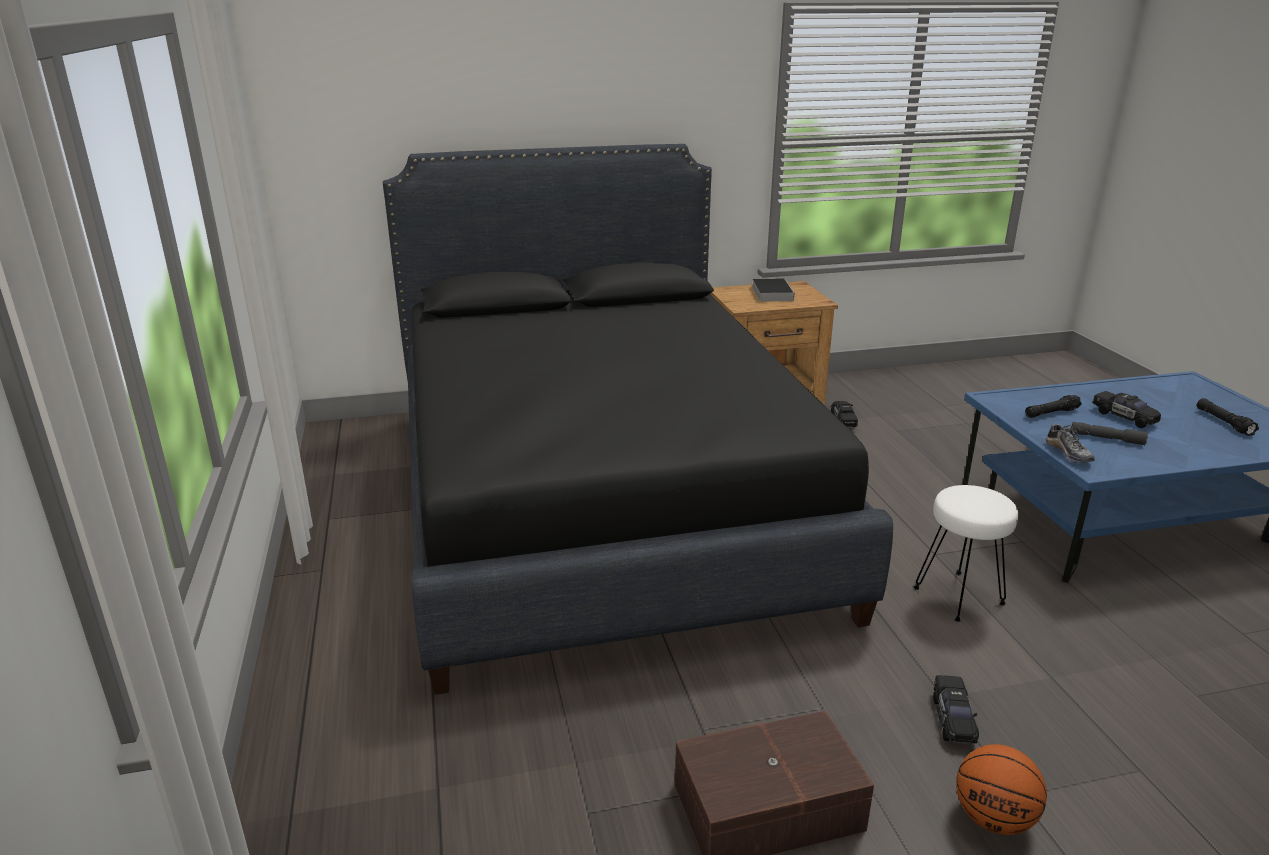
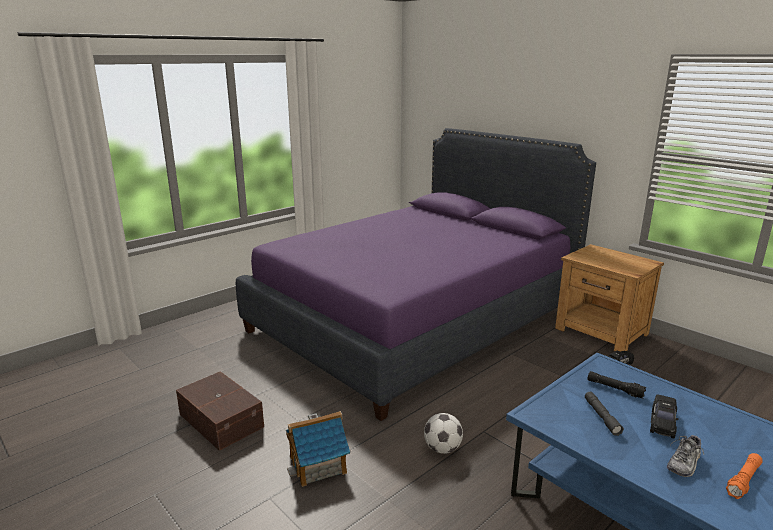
camera: 60 degrees right, 5 degrees down
black bed [383,144,893,695] -> purple bed [236,128,596,421]
book [752,278,794,302] -> none
white stool [914,485,1018,622] -> football [424,413,463,454]
black toy car [933,675,979,744] -> toy house [286,411,350,487]
basketball [956,744,1047,835] -> none
shoe [1046,421,1095,463] -> shoe moved to [667,435,704,477]
black flashlight [1196,398,1259,436] -> orange flashlight [726,453,763,499]

